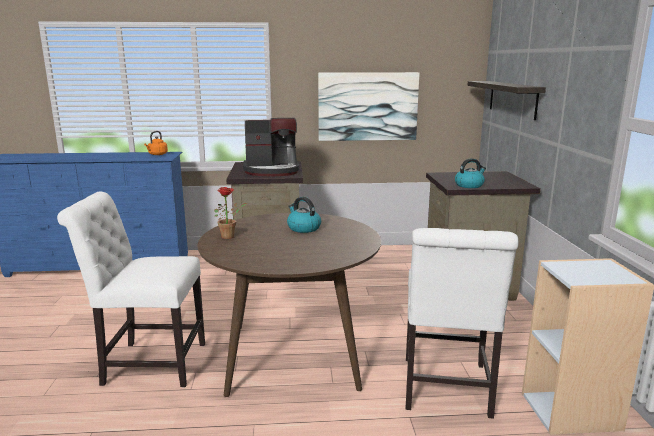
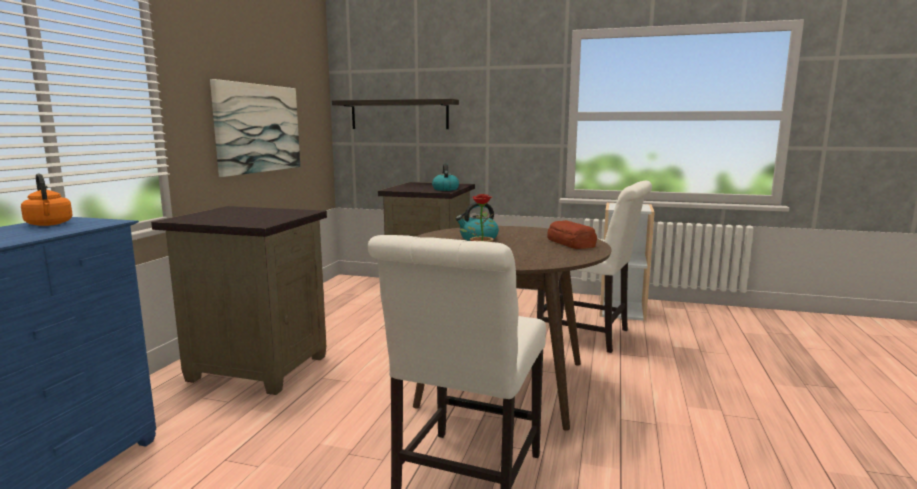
camera: 70 degrees left, 5 degrees down
coffee machine [243,118,299,176] -> none
none -> bread [547,220,597,249]

